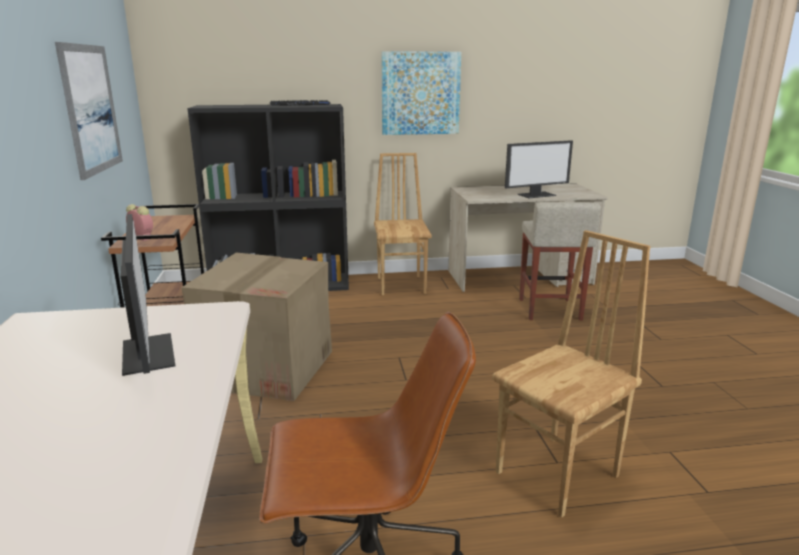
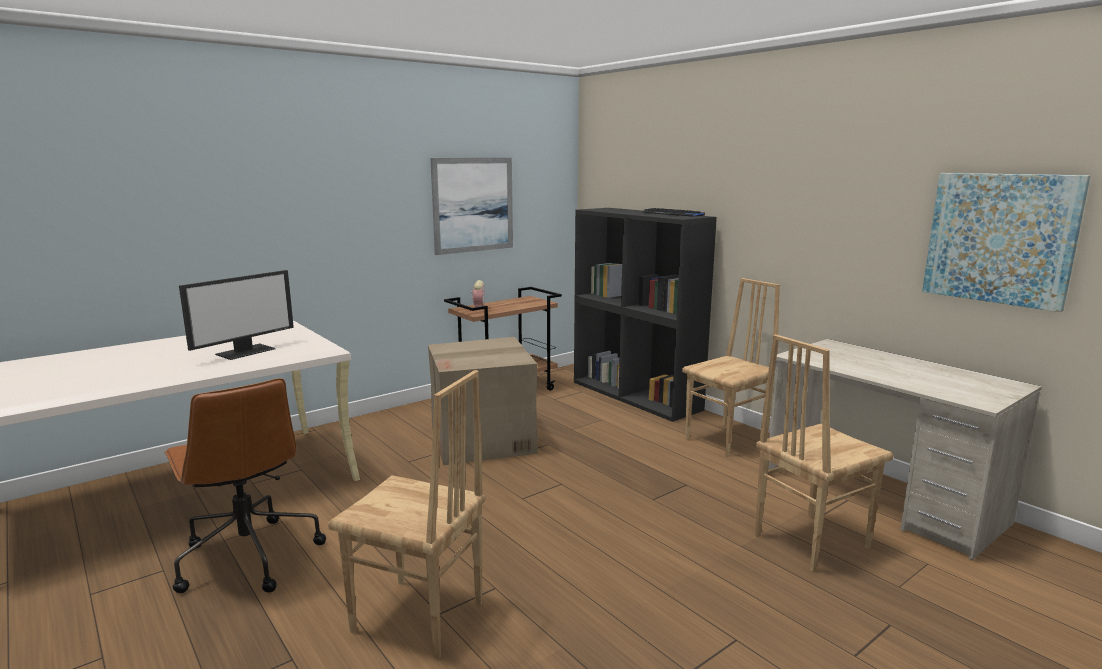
camera: 60 degrees right, 5 degrees down
picture [381,51,461,135] -> picture moved to [922,173,1091,312]
monitor [505,140,573,198] -> none
beige stool [519,202,601,321] -> brown chair [755,334,894,572]

